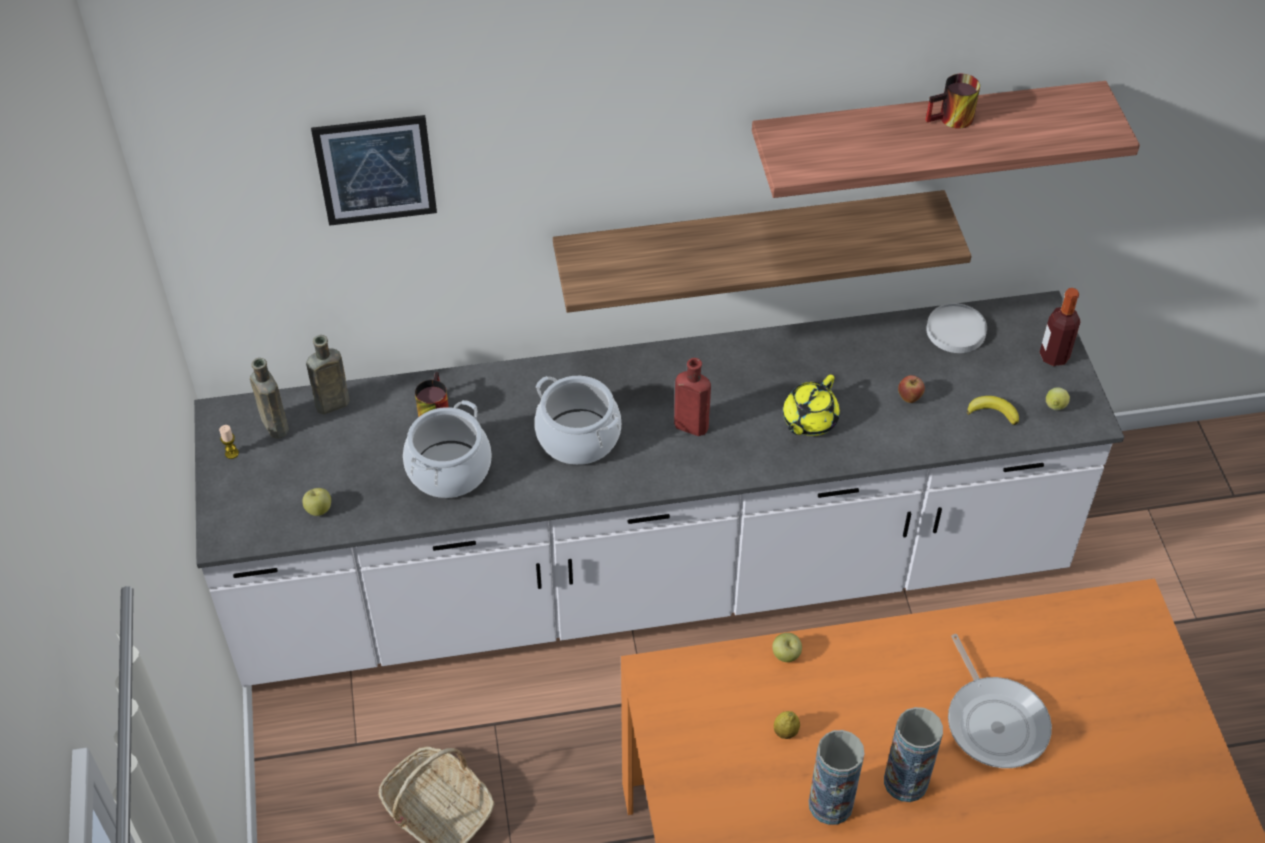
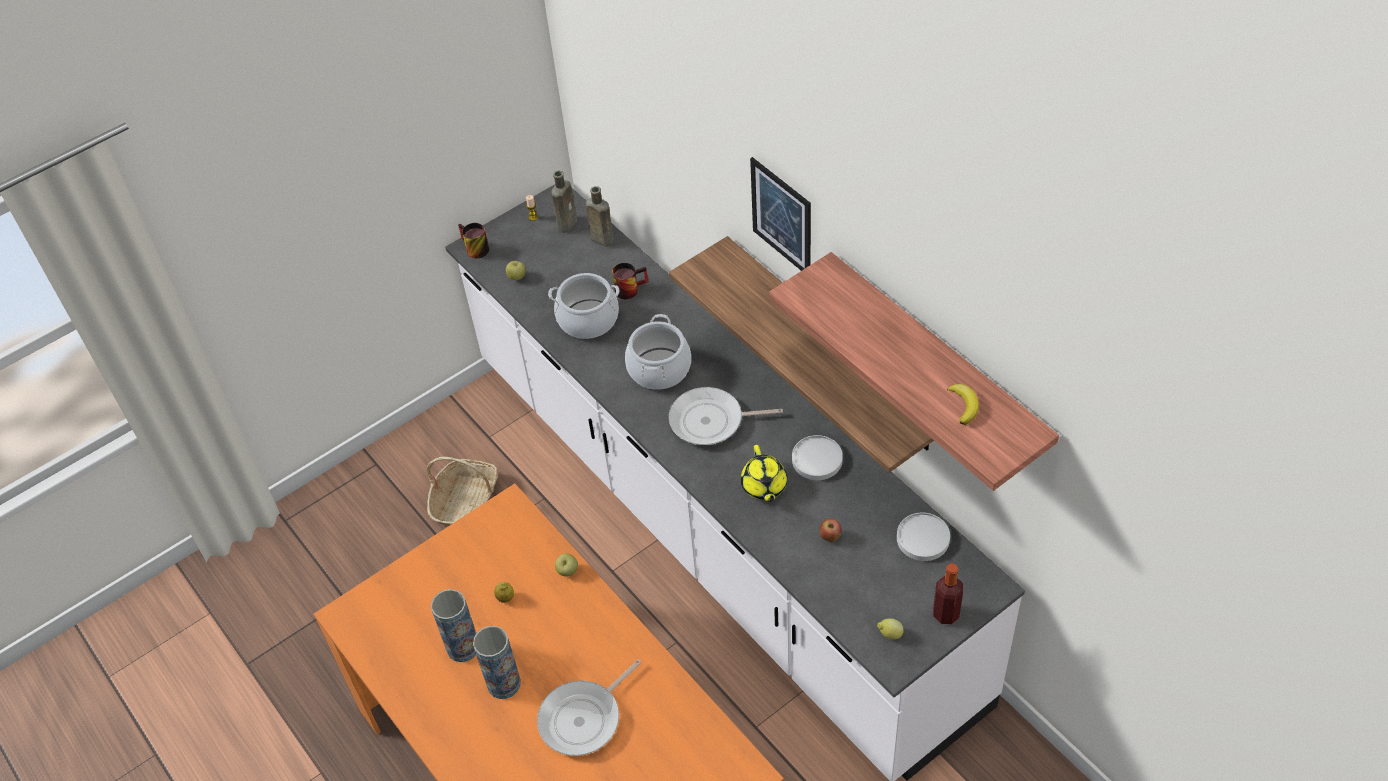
camera: 65 degrees right, 0 degrees up
picture [311,115,437,226] -> picture moved to [750,157,811,271]
red bottle [674,358,711,436] -> frying pan [669,387,783,445]
yellow teapot [783,374,840,436] -> yellow teapot turned 105 degrees counterclockwise [741,445,787,502]
mug [925,74,980,129] -> mug moved to [458,223,489,259]
banana [967,396,1019,425] -> banana moved to [947,384,979,425]
none -> white plate [792,435,843,480]

